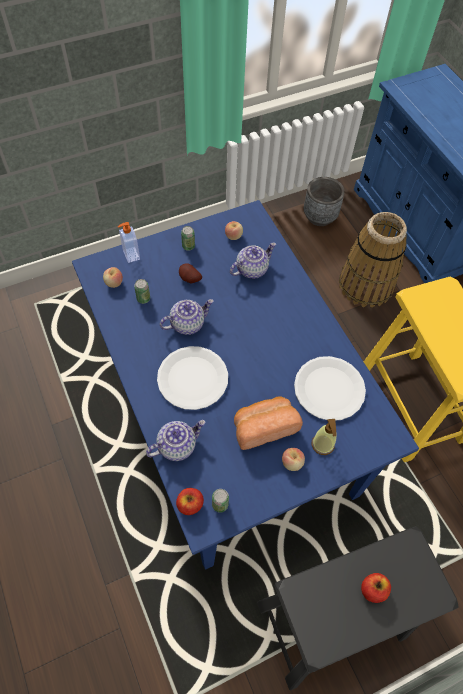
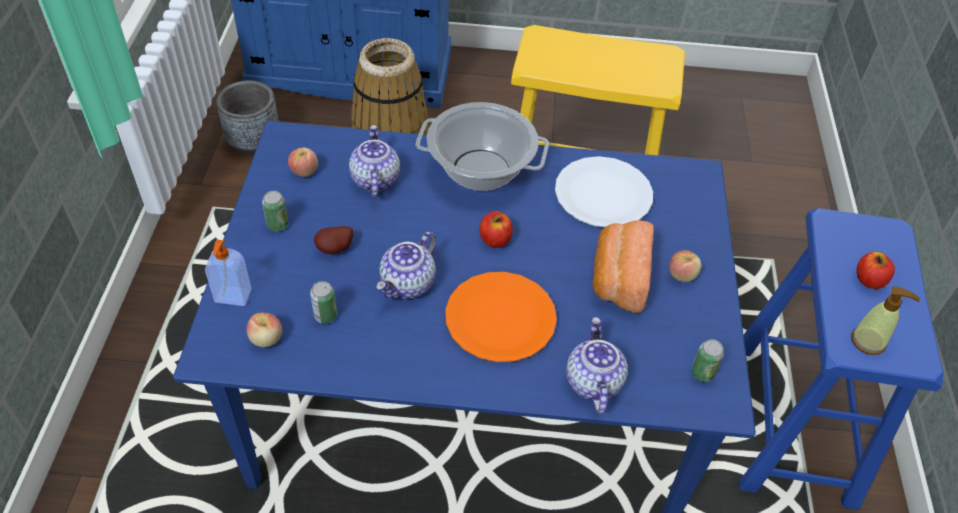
camera: 60 degrees left, 10 degrees down
white plate [157,346,228,410] -> orange plate [445,272,557,362]
teapot [160,299,214,335] -> teapot turned 150 degrees counterclockwise [376,232,436,299]
apple [176,488,204,515] -> apple moved to [479,211,513,248]
black stool [257,526,459,690] -> blue stool [740,208,943,510]
soap dispenser [312,419,337,455] -> soap dispenser moved to [851,286,920,355]
none -> cooking pot [416,102,549,191]

